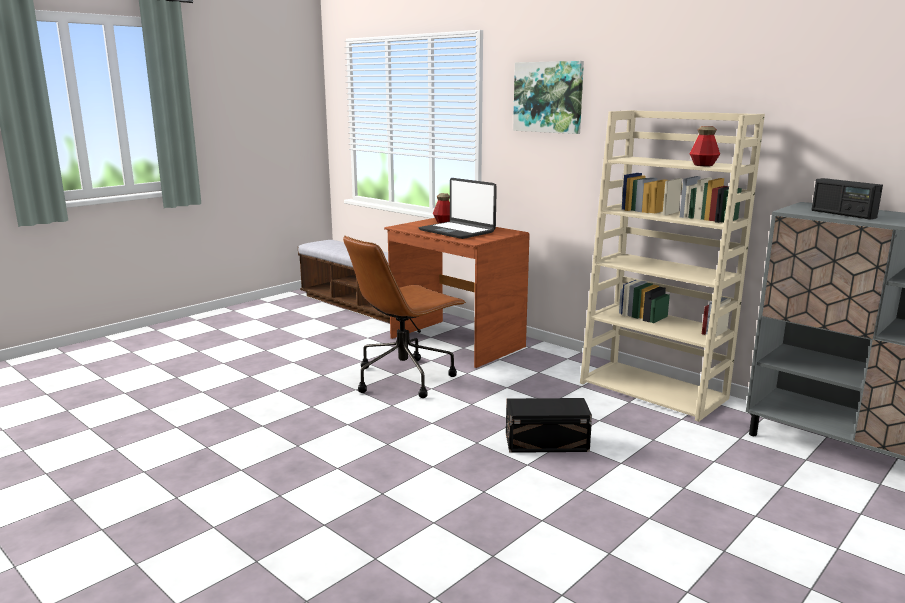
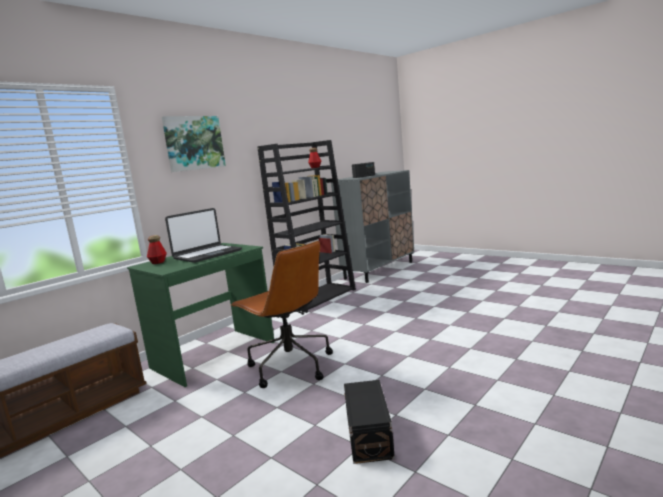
camera: 90 degrees left, 5 degrees down
brown desk [384,218,530,368] -> green desk [127,243,275,387]
black storage box [506,398,592,453] -> black storage box moved to [344,380,395,464]
beige bookcase [580,110,765,422] -> black bookcase [257,140,356,313]

